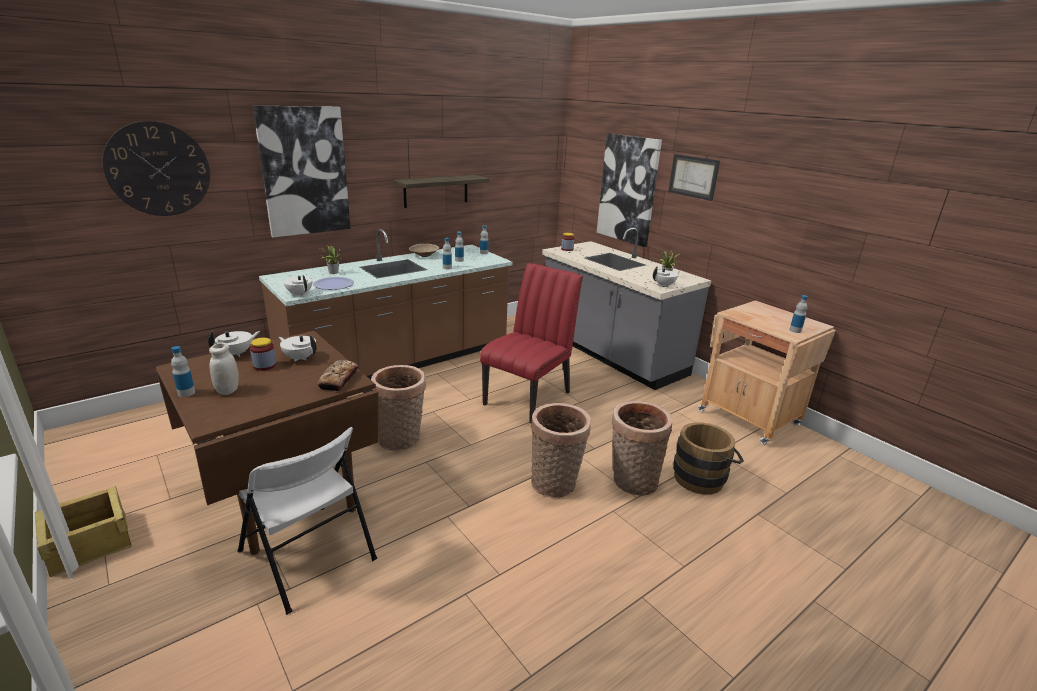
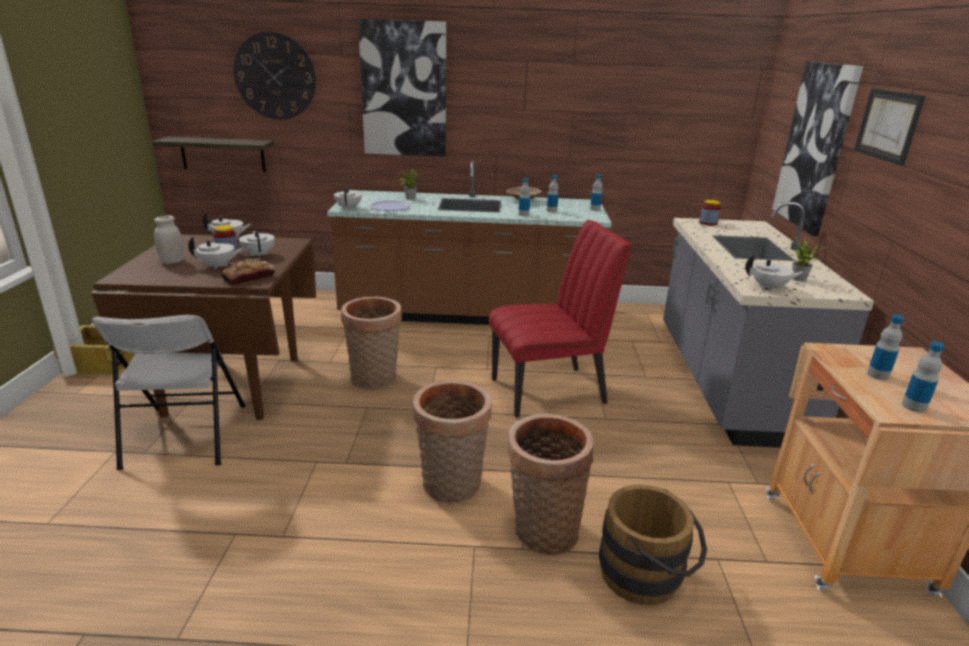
camera: 40 degrees right, 0 degrees up
bottle [171,346,195,397] -> bottle moved to [867,315,904,380]
shelf [393,175,489,208] -> shelf moved to [152,137,274,172]
none -> white teapot [188,237,244,270]

